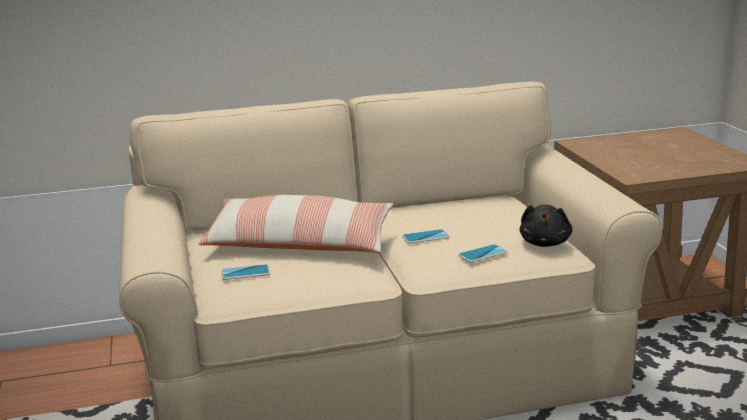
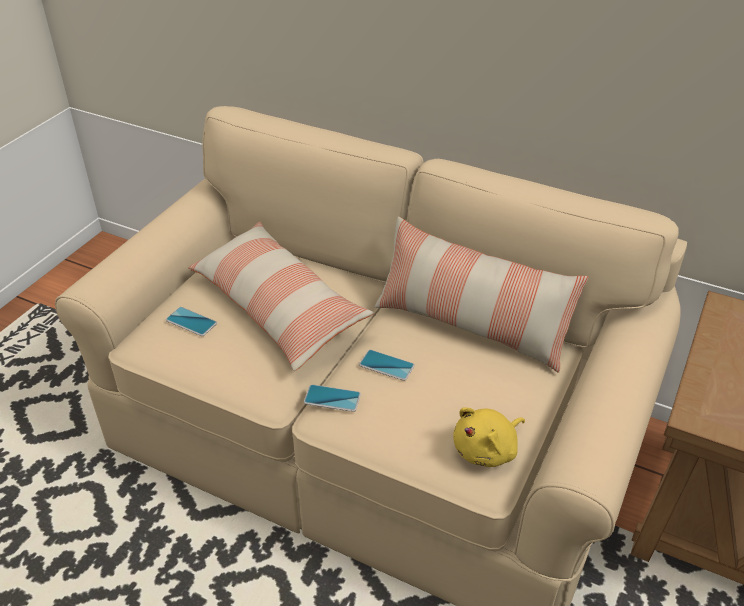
camera: 40 degrees right, 20 degrees up
phone [458,244,507,263] -> phone moved to [304,384,361,412]
black plush toy [519,205,572,247] -> yellow plush toy [453,407,525,467]
none -> pillow [375,216,588,373]

